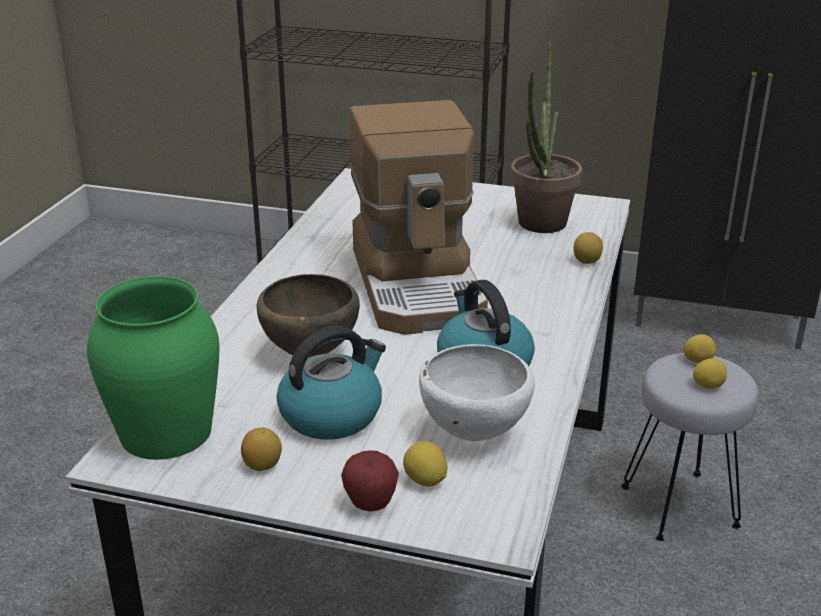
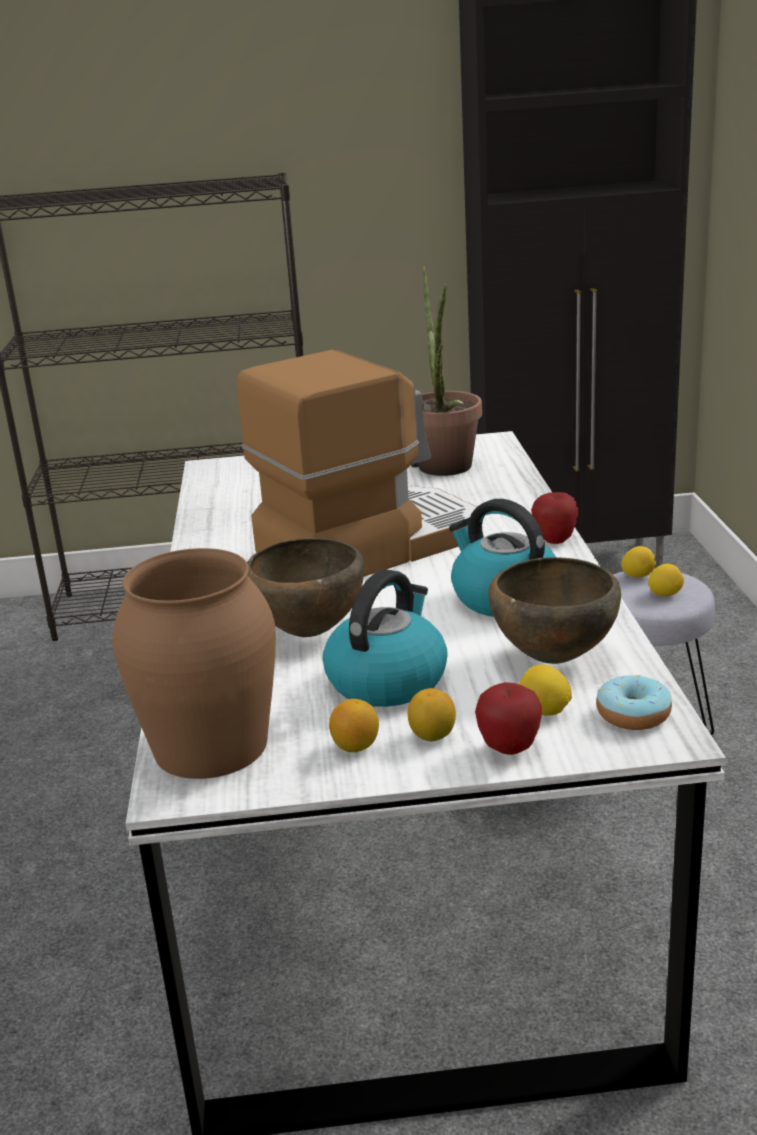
camera: 20 degrees left, 5 degrees down
green vase [87,276,220,460] -> brown vase [113,548,276,779]
coffee machine [350,100,488,335] -> coffee machine turned 90 degrees counterclockwise [237,350,477,577]
white bowl [419,344,535,441] -> brown bowl [488,557,621,664]
lemon [573,232,603,264] -> lemon moved to [408,688,456,741]
none -> apple [531,492,579,544]
none -> donut [596,675,672,730]

